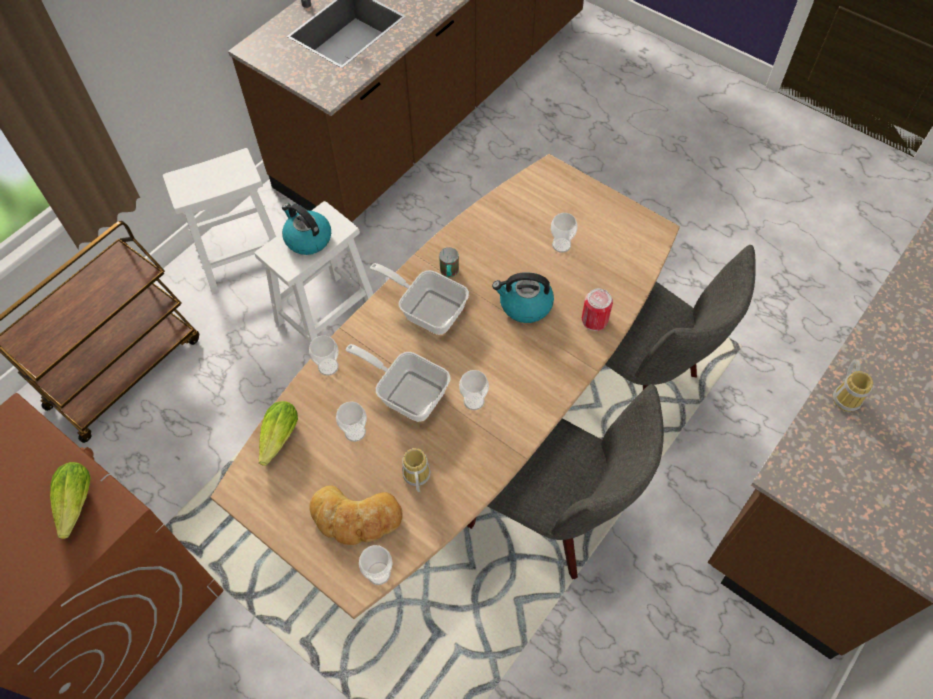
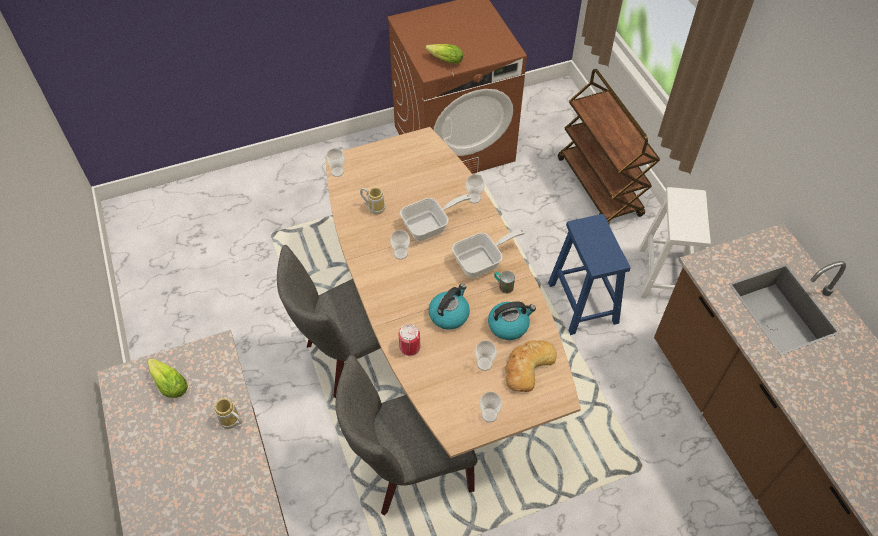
camera: 120 degrees right, 5 degrees down
white stool [254,201,373,345] -> blue stool [548,214,630,335]
lettuce [259,401,298,466] -> lettuce moved to [147,358,188,398]
kettle [282,203,331,255] -> kettle moved to [488,301,536,340]
bread [309,486,403,545] -> bread moved to [505,340,557,392]
cup [336,401,367,442] -> cup moved to [479,392,502,423]

